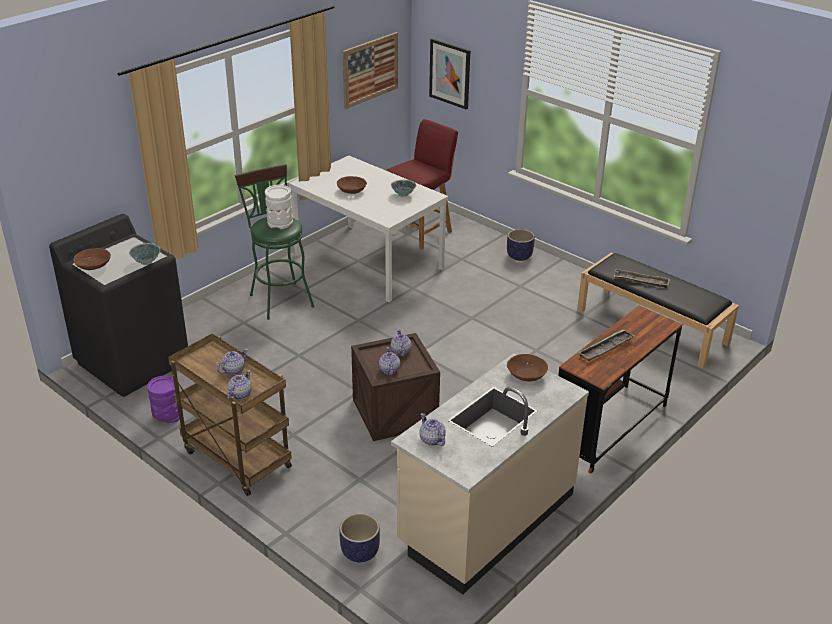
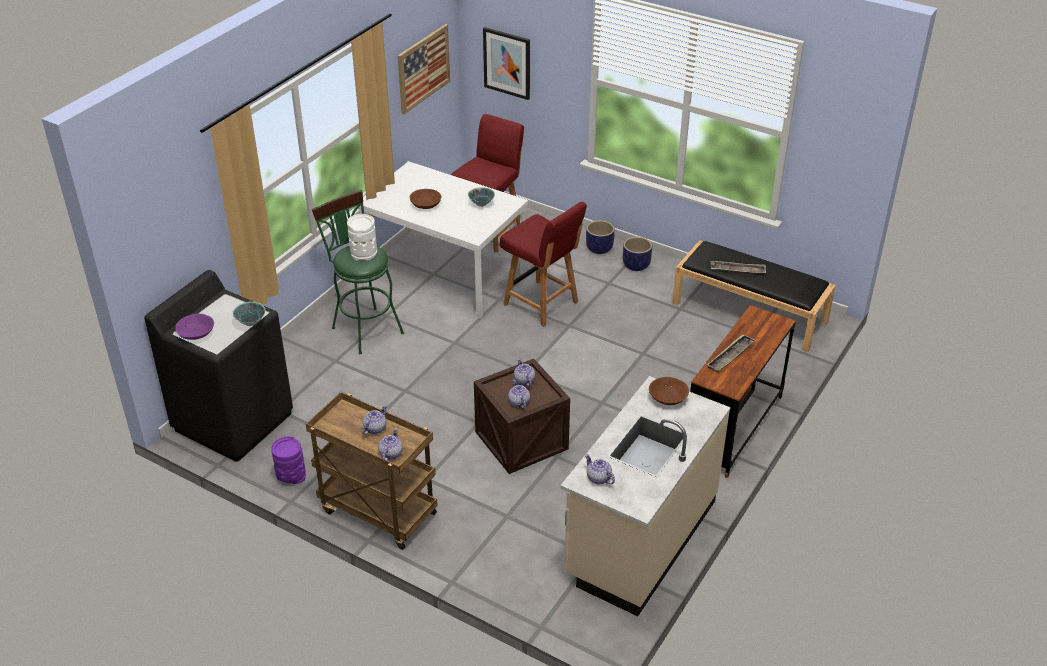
camera: 10 degrees left, 5 degrees up
brown bowl [73,248,111,270] -> purple bowl [175,314,214,340]
planter [339,513,380,562] -> planter moved to [623,237,652,271]
none -> red chair [500,202,587,327]

